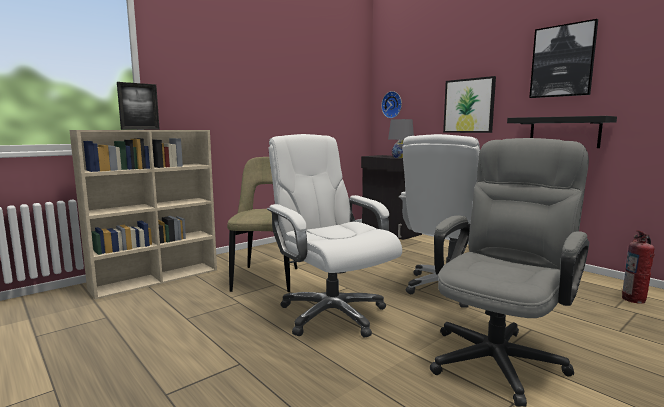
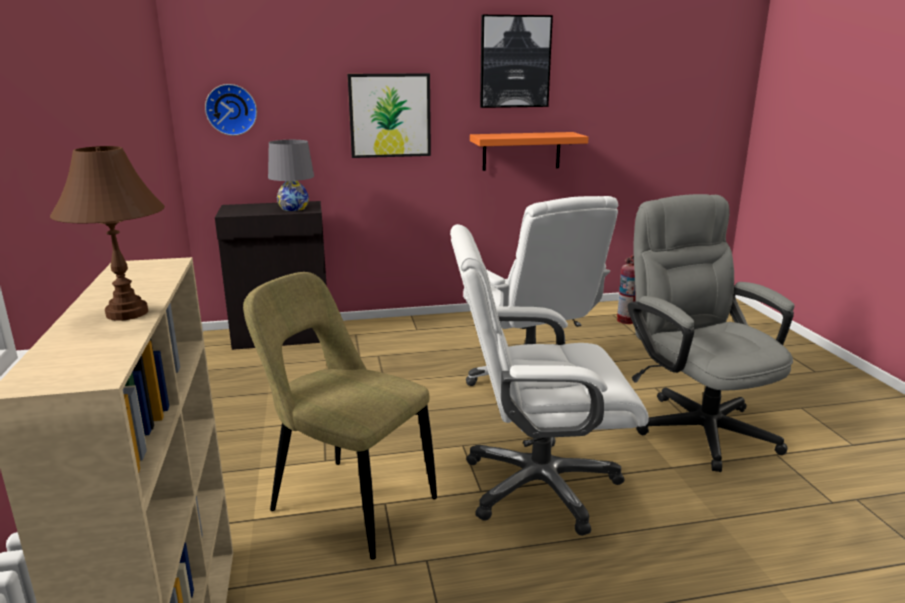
camera: 60 degrees left, 10 degrees up
picture frame [117,82,160,130] -> brown table lamp [50,146,165,321]
black shelf [507,116,617,148] -> orange shelf [470,132,589,171]

